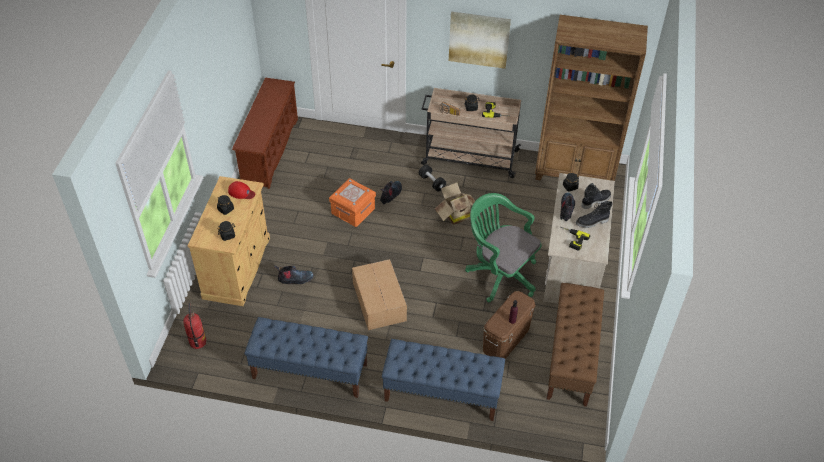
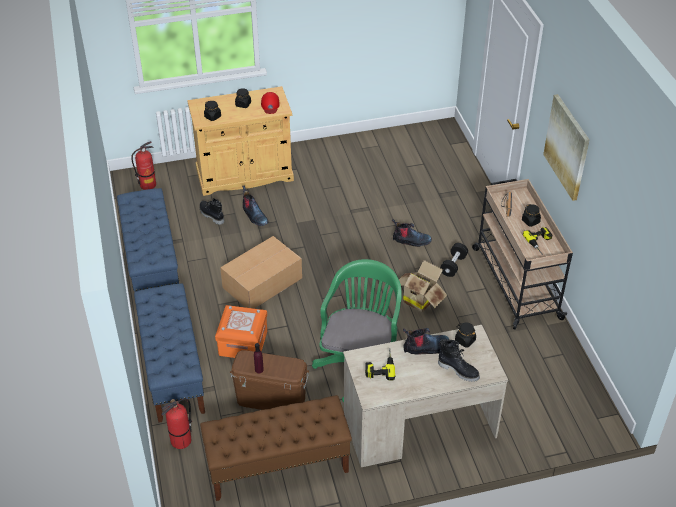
camera: 65 degrees right, 5 degrees down
brown shoe rack [232,78,298,189] -> none
orange storage box [329,178,376,227] -> orange storage box moved to [215,305,267,358]
brown bookcase [535,15,648,181] -> none
black boot [576,201,613,228] -> black boot moved to [199,198,224,225]
none -> fire extinguisher [161,399,192,449]

